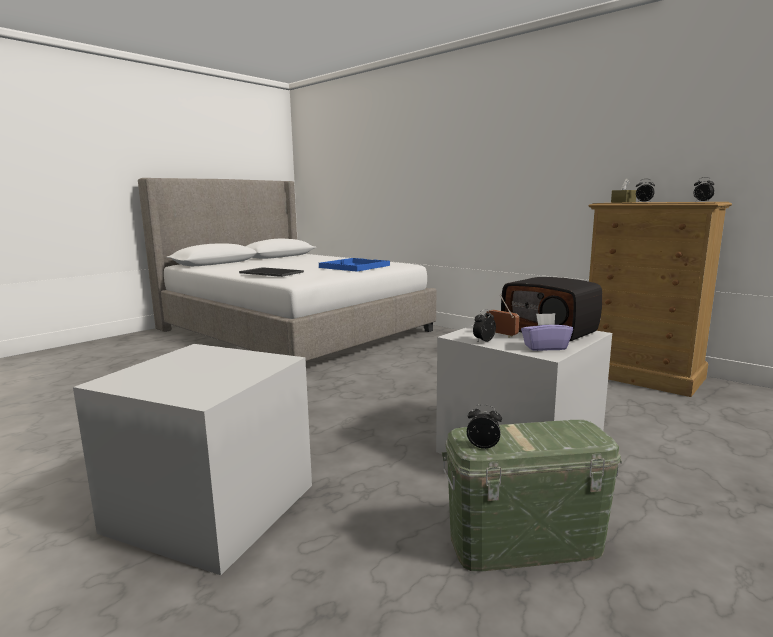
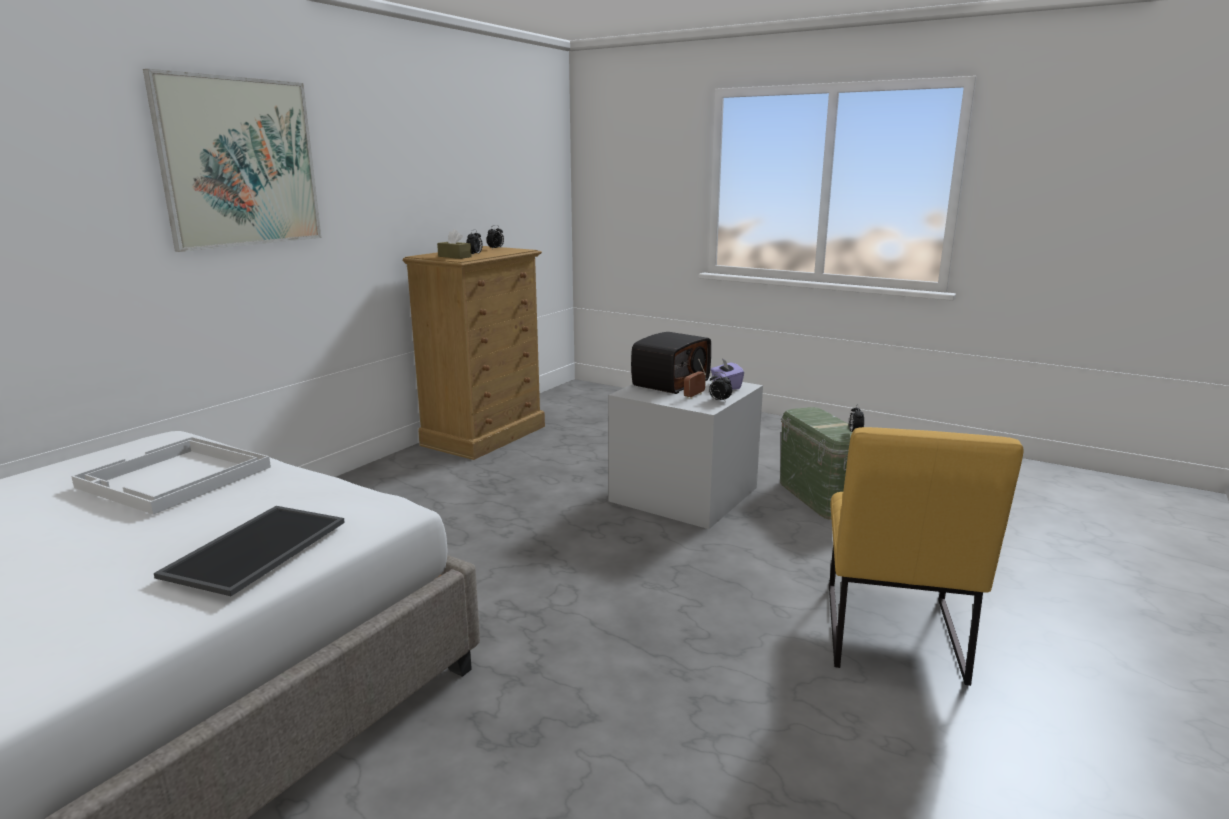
camera: 100 degrees left, 5 degrees up
grey storage box [73,344,312,575] -> yellow chair [829,427,1023,686]
blue tray [319,258,390,272] -> white tray [71,437,271,515]
none -> picture [143,69,321,252]

